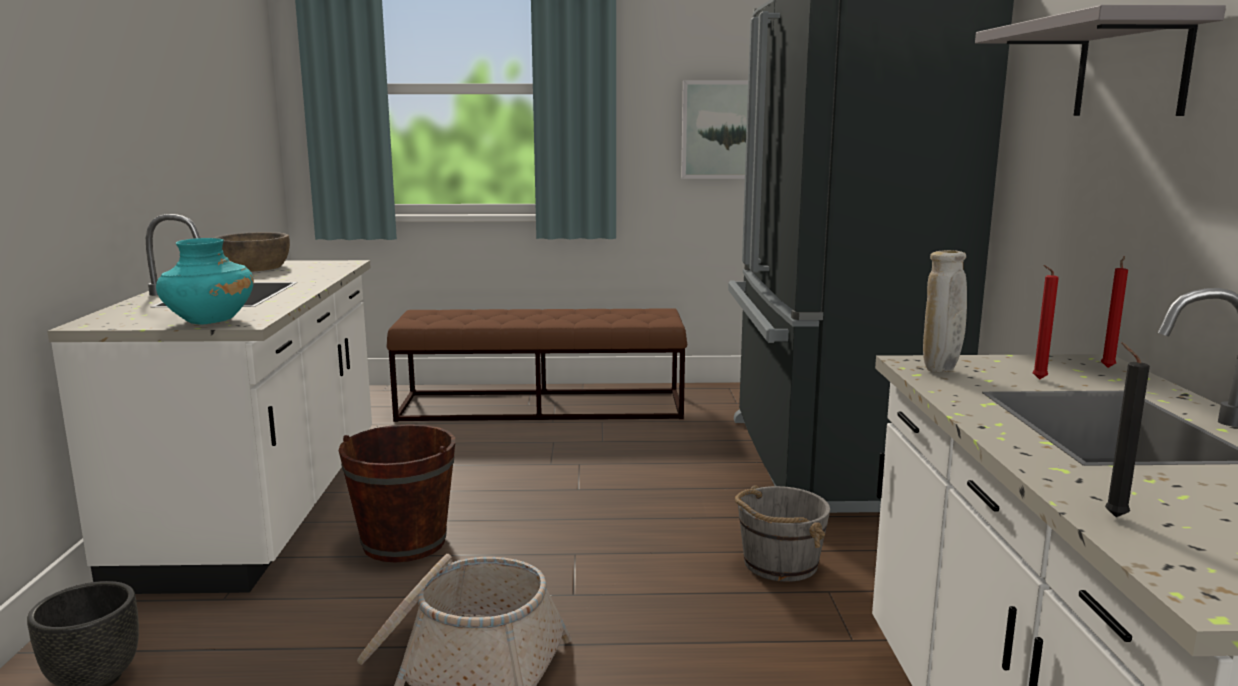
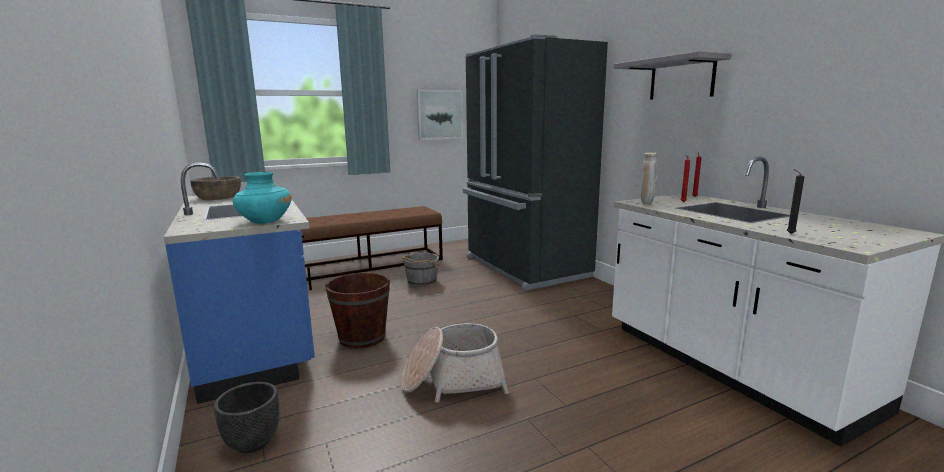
camera: 25 degrees left, 0 degrees up
white counter [47,214,372,594] -> blue counter [164,163,315,404]
grey bucket [735,486,830,582] -> grey bucket moved to [402,253,440,287]

